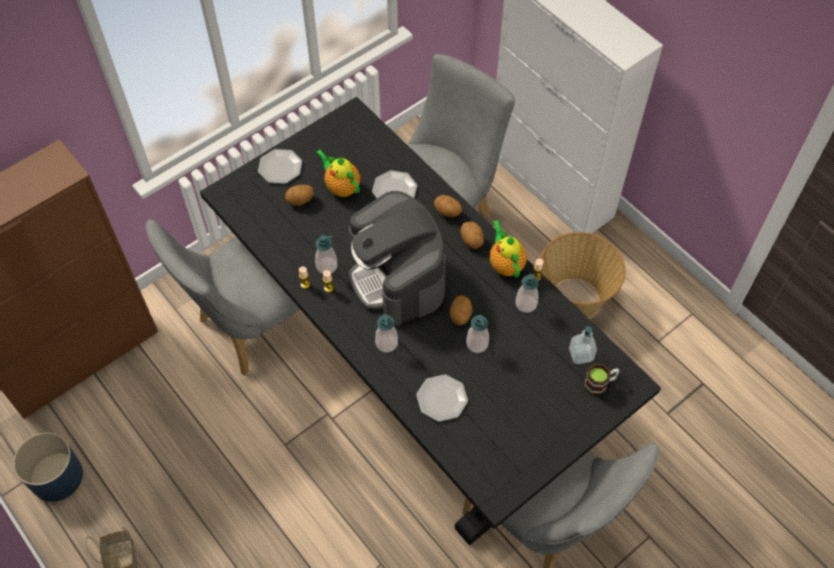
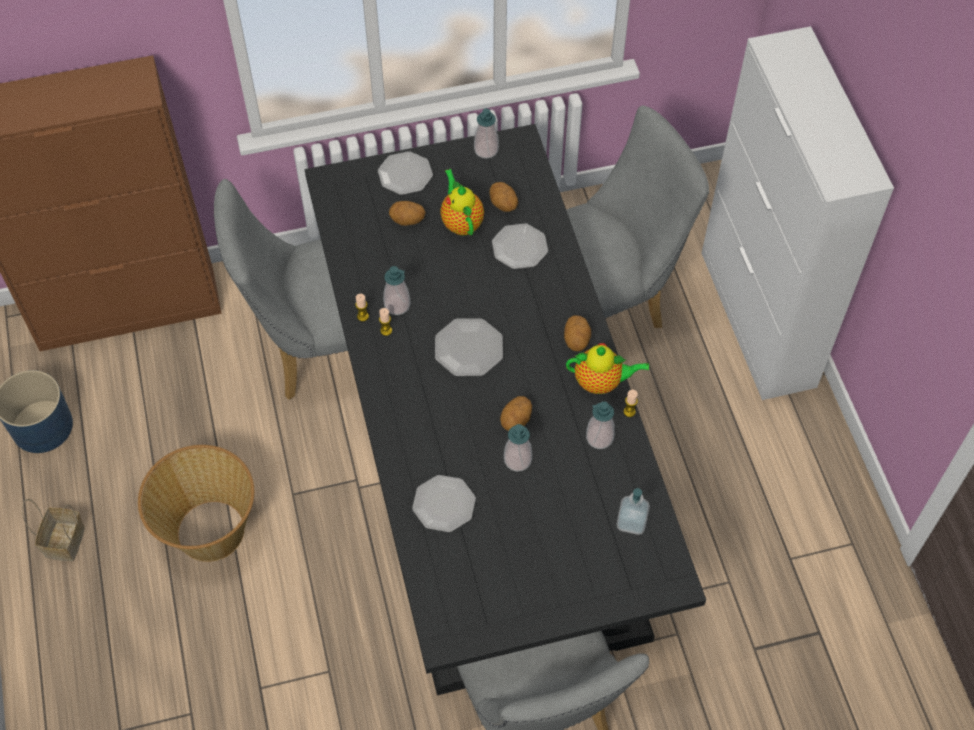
camera: 25 degrees right, 0 degrees up
coffee machine [349,191,445,326] -> plate [435,318,503,376]
soap dispenser [375,314,398,353] -> soap dispenser moved to [474,108,499,158]
potato [434,195,462,217] -> potato moved to [490,182,518,212]
teapot [490,220,527,278] -> teapot turned 90 degrees clockwise [566,343,649,394]
basket [540,232,626,318] -> basket moved to [138,445,254,562]
mug [584,363,620,396] -> none

